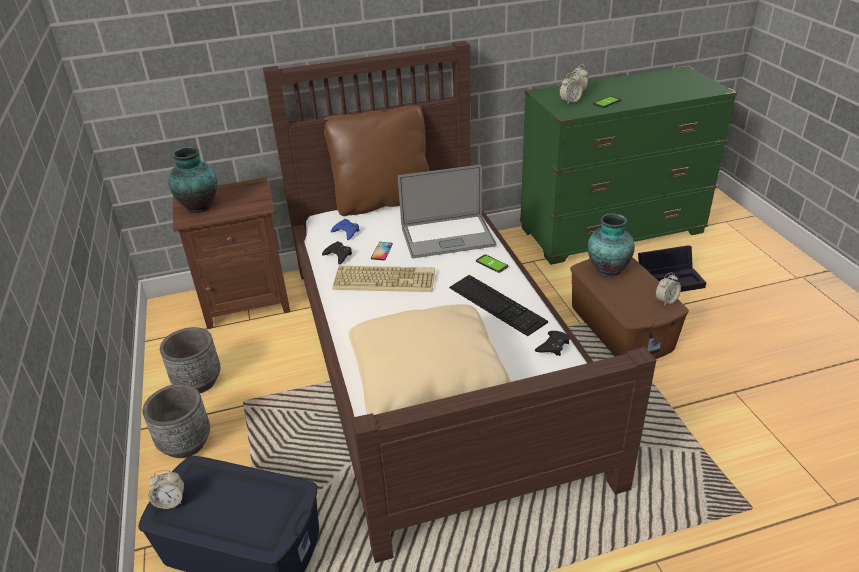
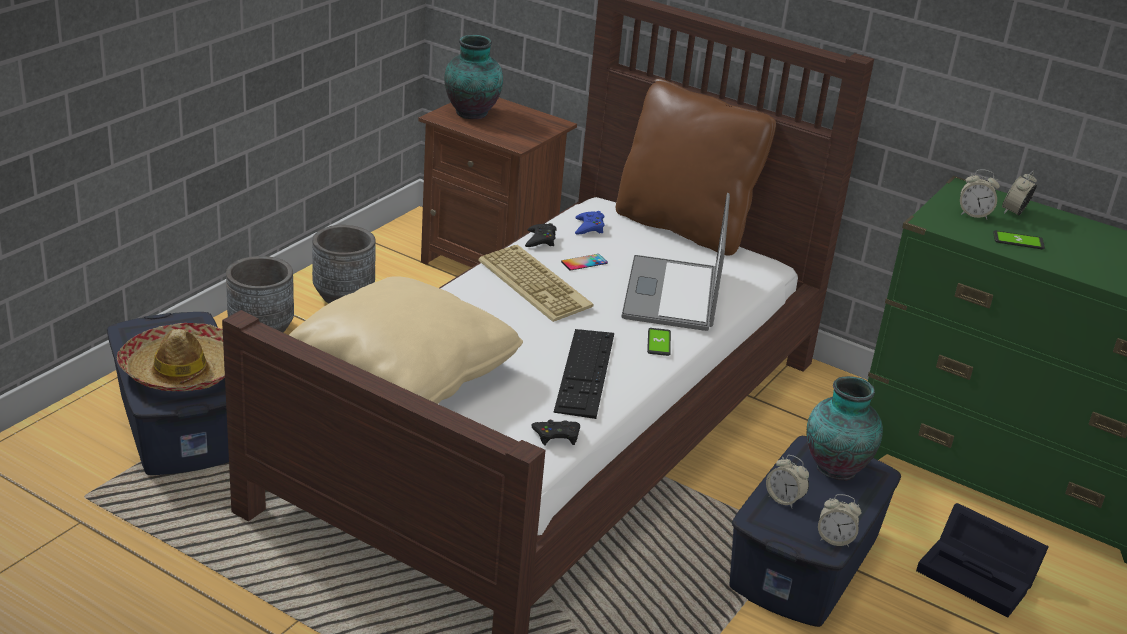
camera: 45 degrees right, 5 degrees down
alarm clock [148,470,184,509] -> alarm clock moved to [766,455,809,508]
laptop [398,165,496,259] -> laptop turned 60 degrees clockwise [622,193,730,331]
brown storage box [570,257,689,359] -> blue storage box [729,436,901,627]
none -> hat [117,323,225,391]

